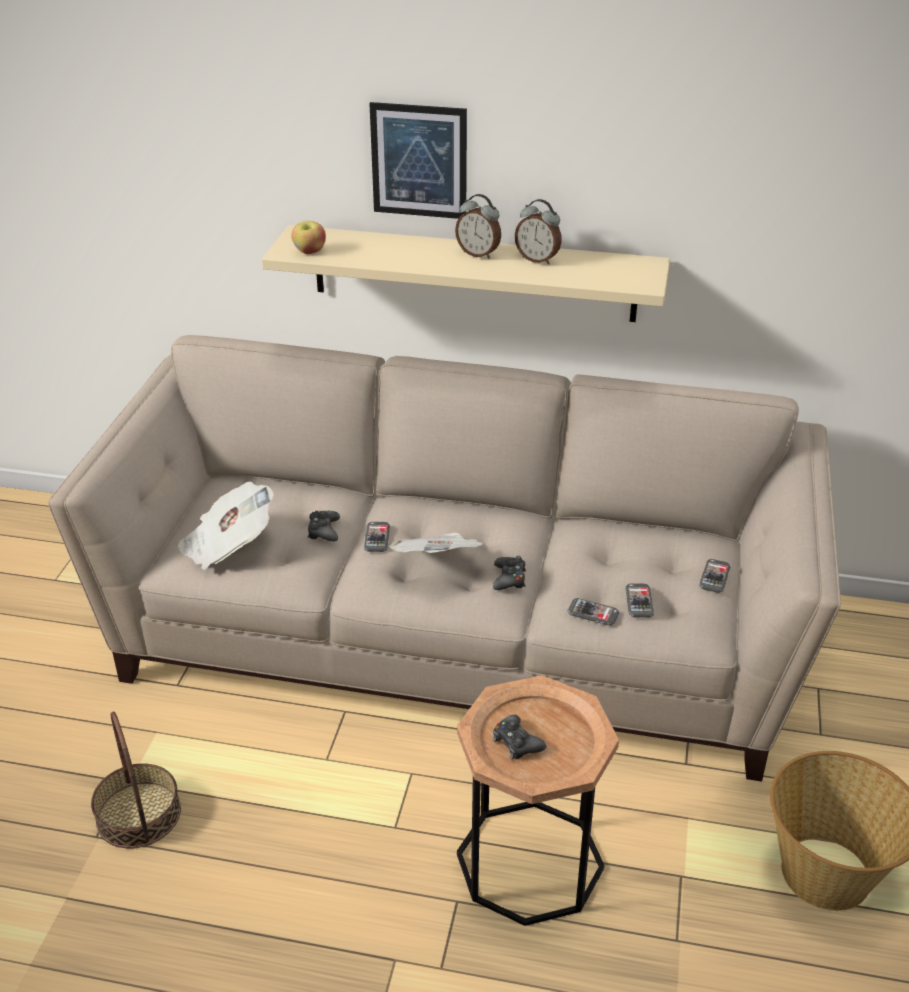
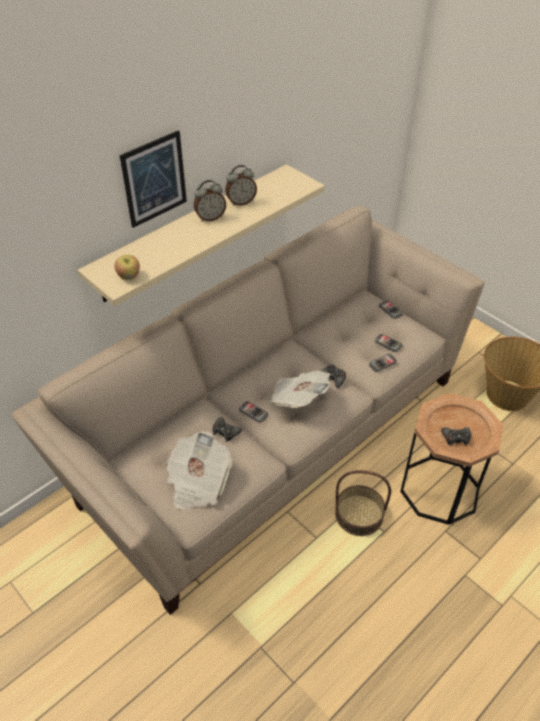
camera: 55 degrees left, 10 degrees up
basket [91,712,181,849] -> basket moved to [335,470,391,536]

